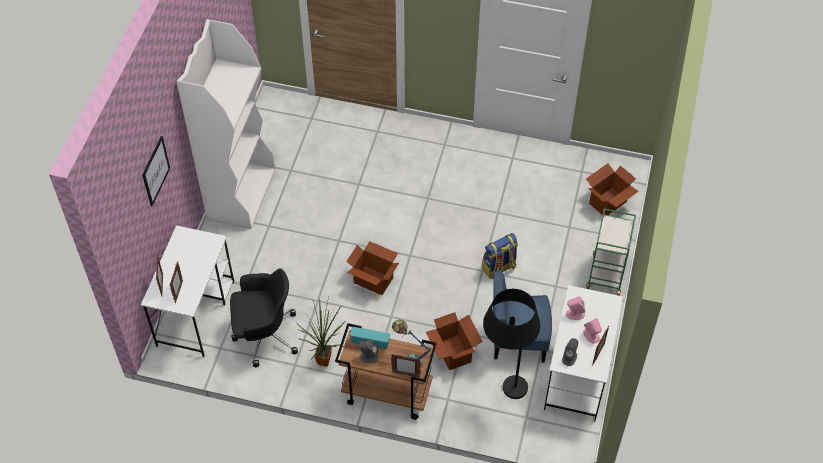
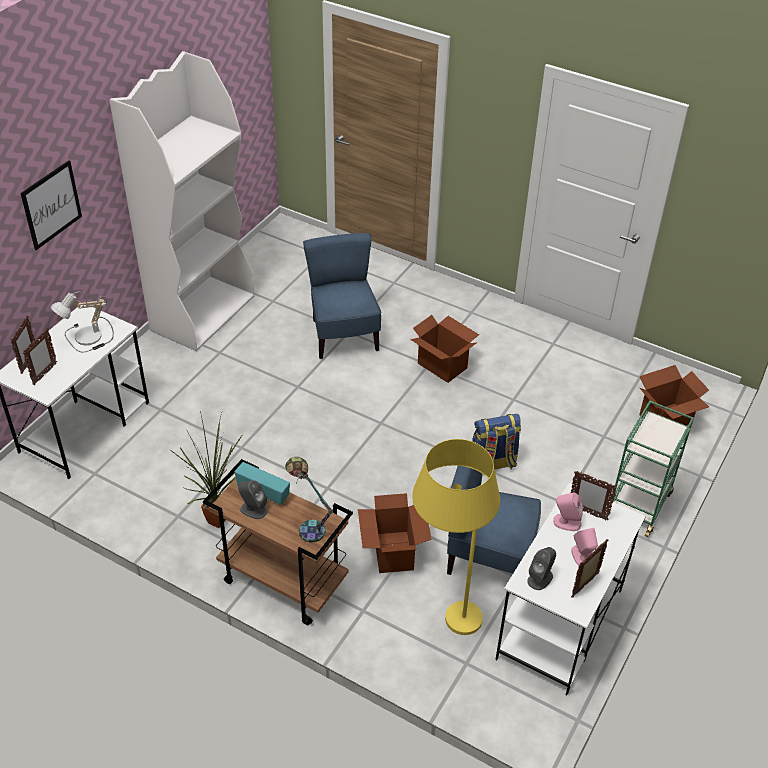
camera: 15 degrees right, 10 degrees down
black office chair [230,268,298,367] -> none
cardboard box [346,241,399,295] -> cardboard box moved to [410,315,479,383]
picture frame [391,354,421,378] -> picture frame moved to [571,471,617,521]
black floor lamp [483,289,540,399] -> yellow floor lamp [412,439,500,635]
none -> table lamp [51,292,114,353]
none -> blue chair [303,233,381,359]

